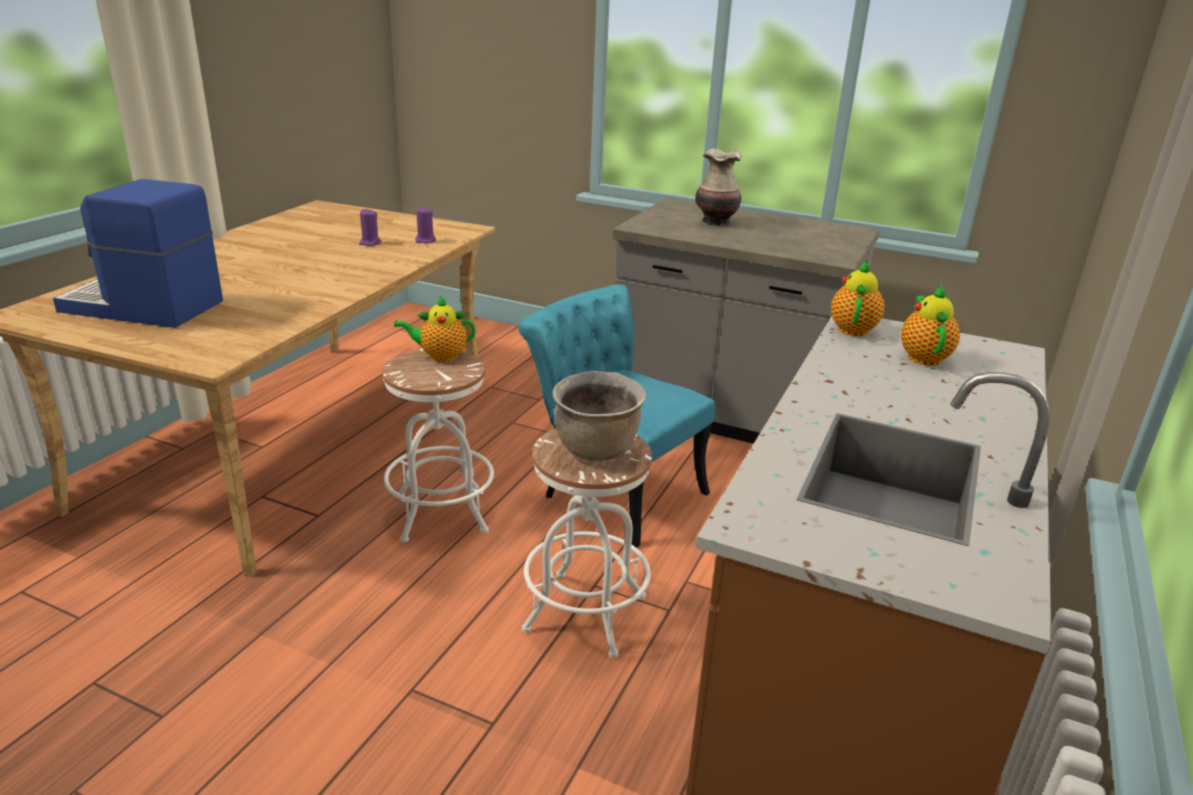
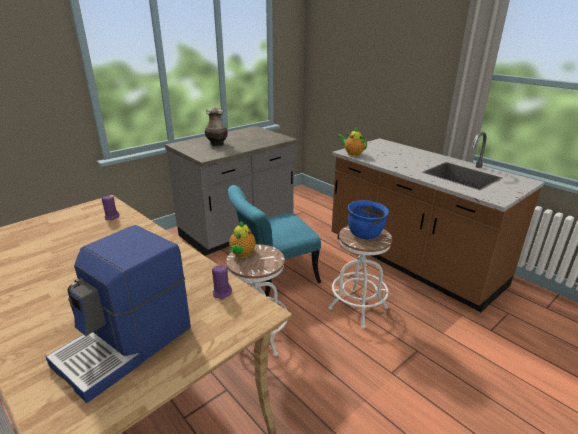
camera: 65 degrees left, 0 degrees up
purple candle [359,208,381,246] -> purple candle moved to [212,265,232,300]
brown cooking pot [553,371,646,461] -> blue cooking pot [348,200,389,239]
teapot [901,284,960,366] -> none

